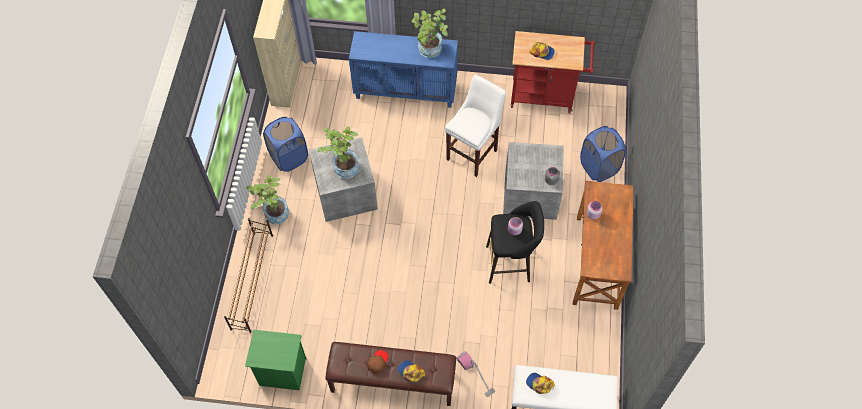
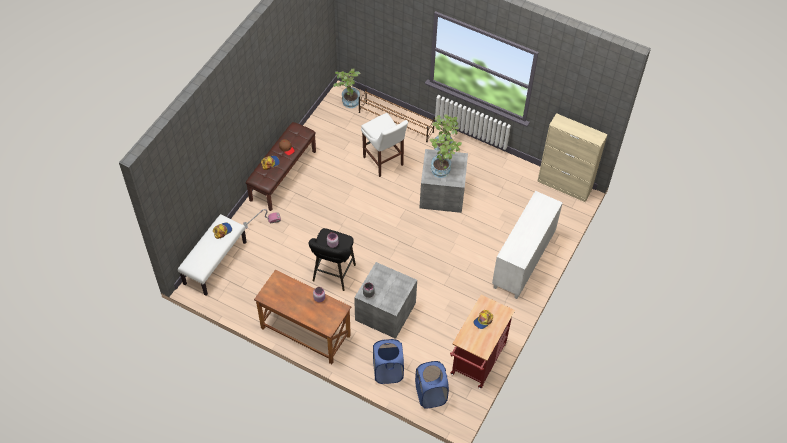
camera: 110 degrees right, 5 degrees down
green nightstand [245,329,307,390] -> none
blue laundry basket [263,117,308,172] -> blue laundry basket moved to [415,361,449,409]
blue cabinet [349,31,458,108] -> white cabinet [492,191,563,299]
potted plant [412,9,448,58] -> potted plant moved to [333,69,360,108]
white stool [445,75,506,177] -> white stool moved to [361,113,408,177]

